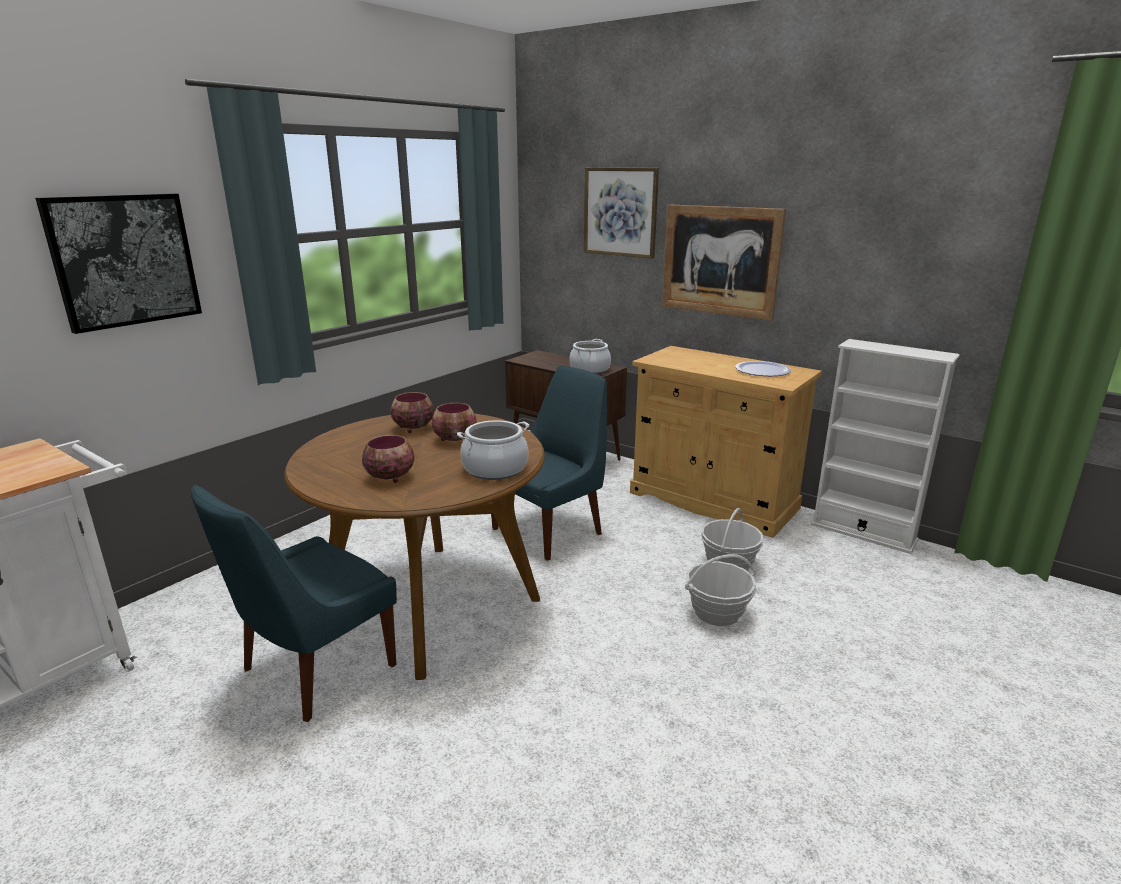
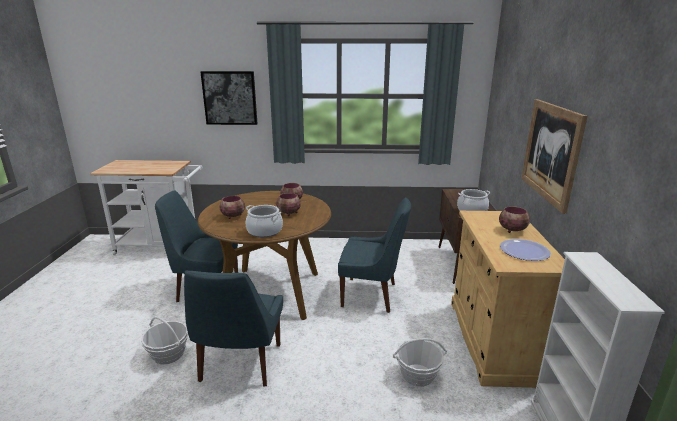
camera: 55 degrees right, 0 degrees up
picture [584,168,659,258] -> none
basket [685,554,756,626] -> basket moved to [141,317,188,365]
none -> blue chair [184,271,283,387]
none -> bowl [499,206,530,233]

